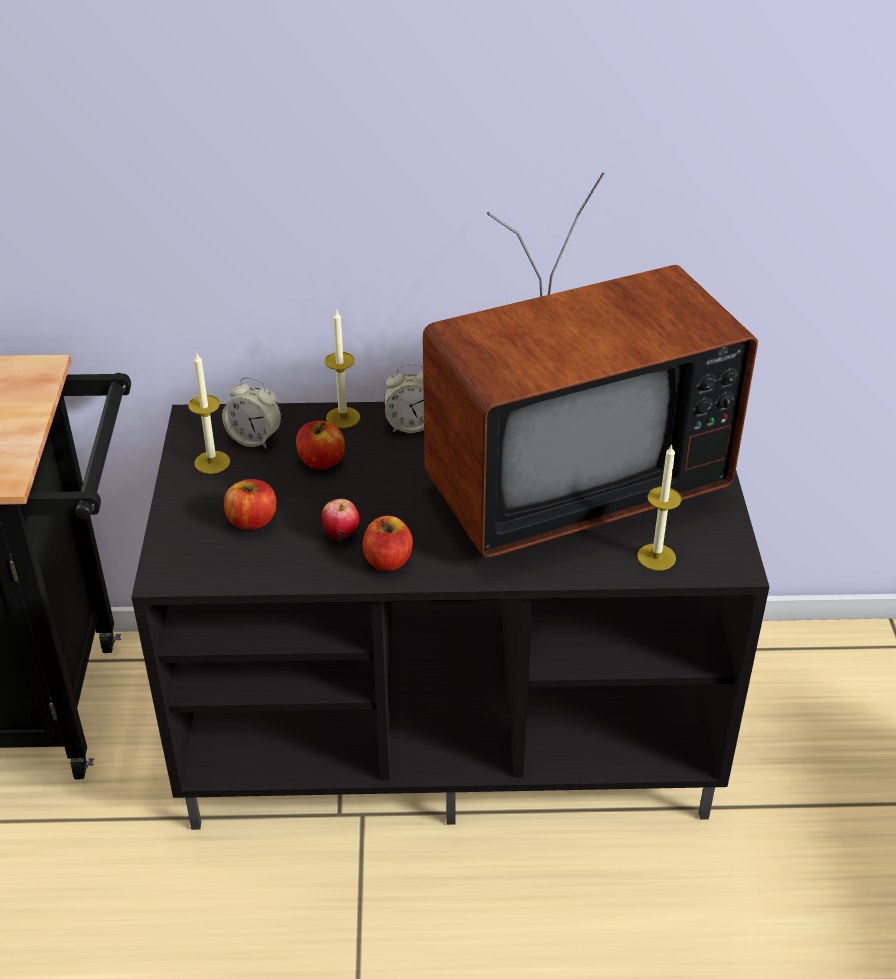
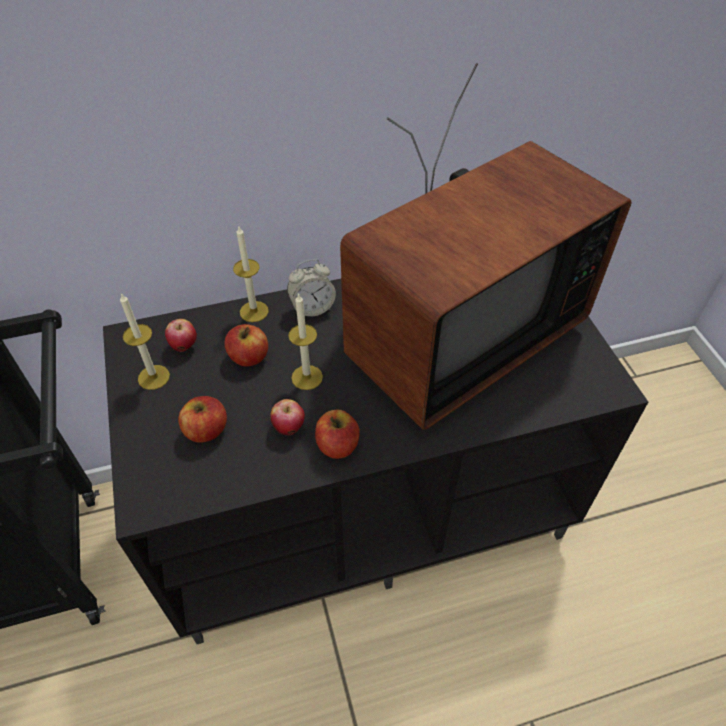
camera: 15 degrees left, 10 degrees up
alarm clock [222,377,282,449] -> apple [165,319,197,352]
candle [637,444,682,570] -> candle moved to [288,293,323,390]

